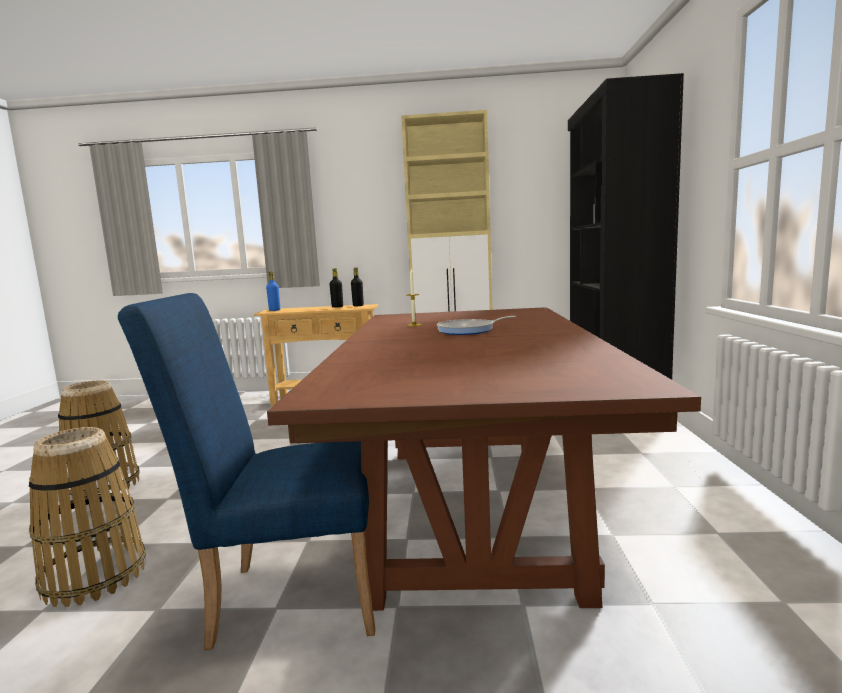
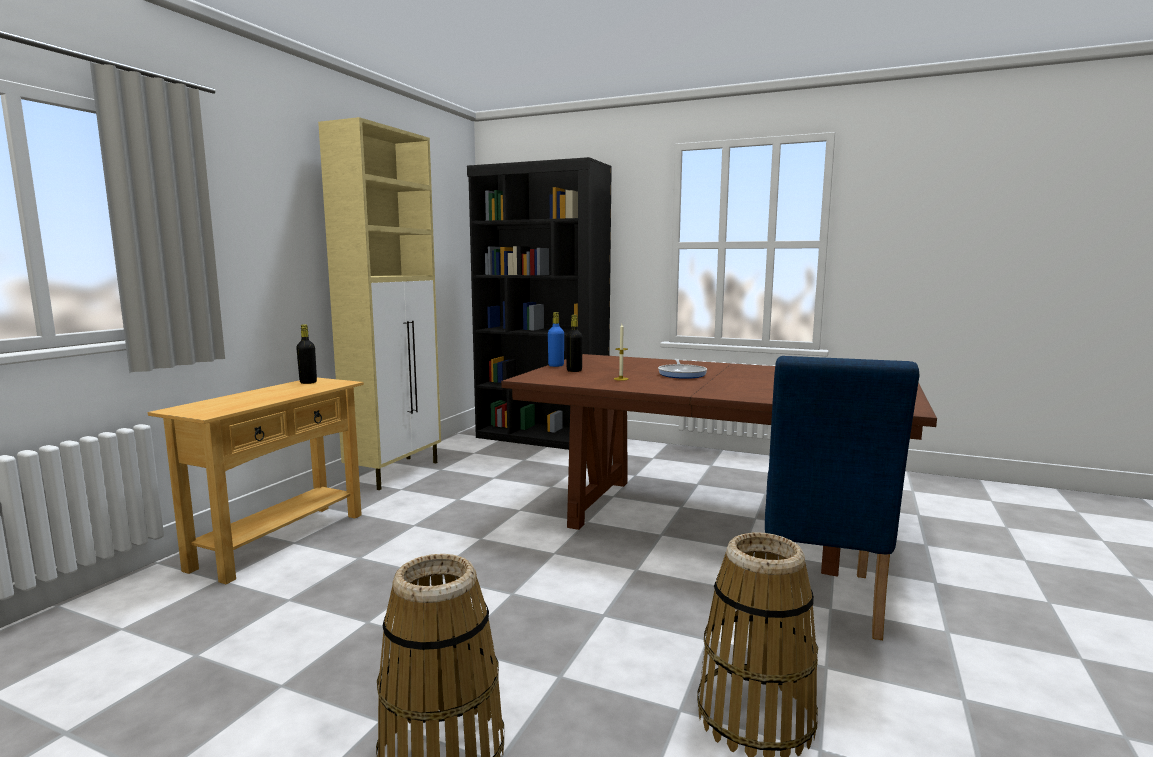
camera: 70 degrees left, 0 degrees up
blue bottle [266,272,280,311] -> blue bottle moved to [548,312,564,367]
black bottle [330,269,343,308] -> black bottle moved to [566,315,583,372]

